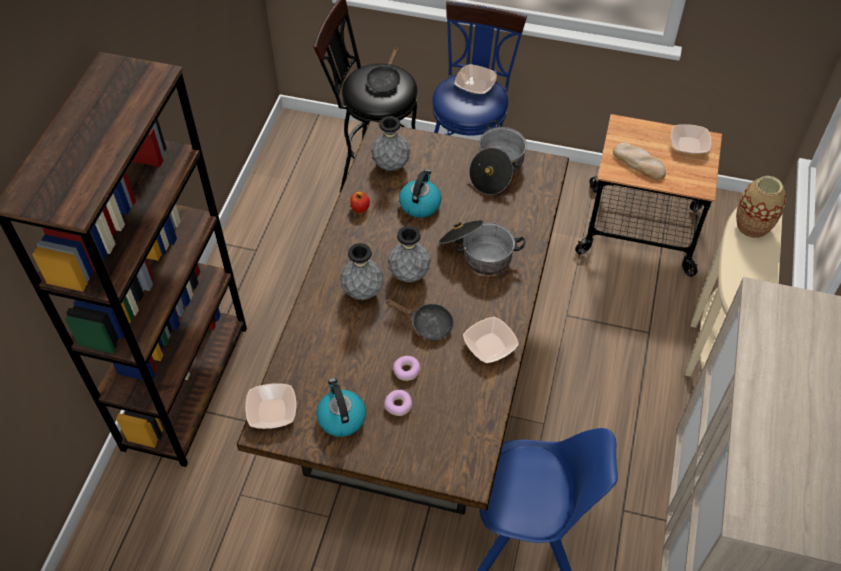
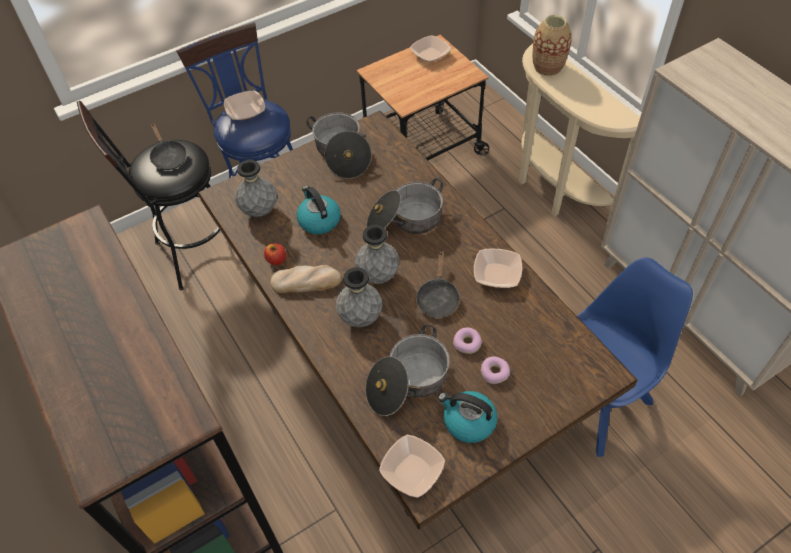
camera: 45 degrees left, 0 degrees up
black frying pan [385,299,454,340] -> black frying pan turned 120 degrees clockwise [416,251,460,318]
bread [613,142,666,180] -> bread moved to [271,265,342,293]
none -> cooking pot [365,325,450,416]

